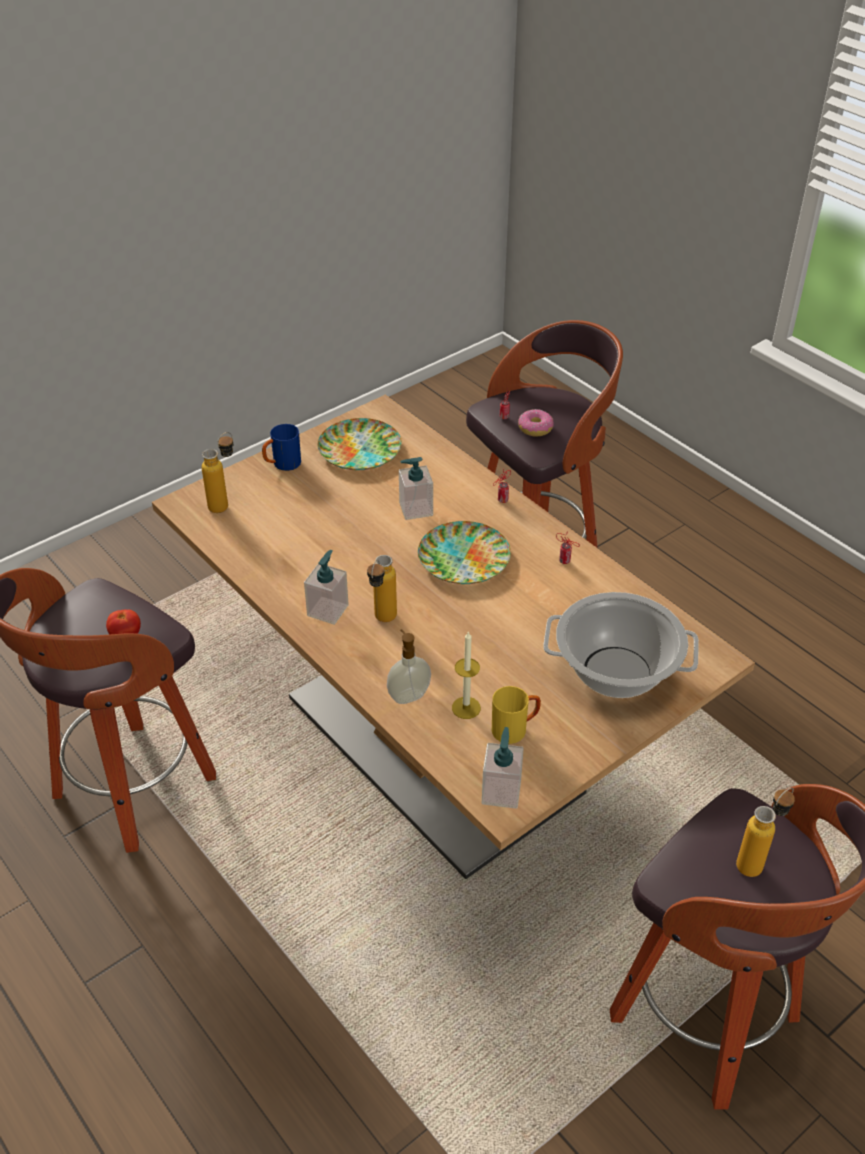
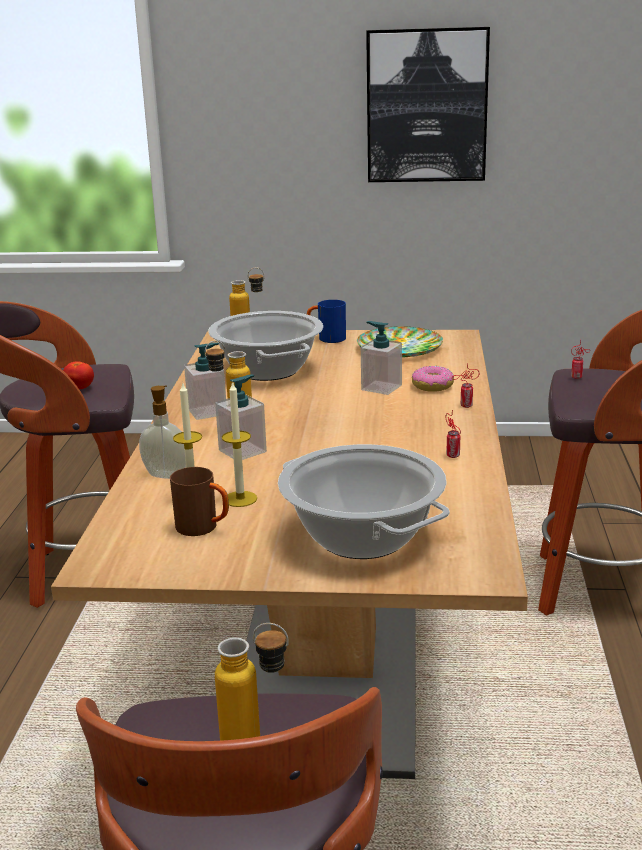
camera: 45 degrees right, 20 degrees down
plate [418,521,511,584] -> none
soap dispenser [482,727,524,809] -> soap dispenser moved to [215,374,267,460]
yellow mug [492,686,541,744] -> brown mug [170,467,229,536]
donut [518,409,554,437] -> donut moved to [412,366,454,392]
none -> cooking pot [208,311,323,381]
none -> candle [222,381,257,507]
none -> picture [366,27,490,182]

